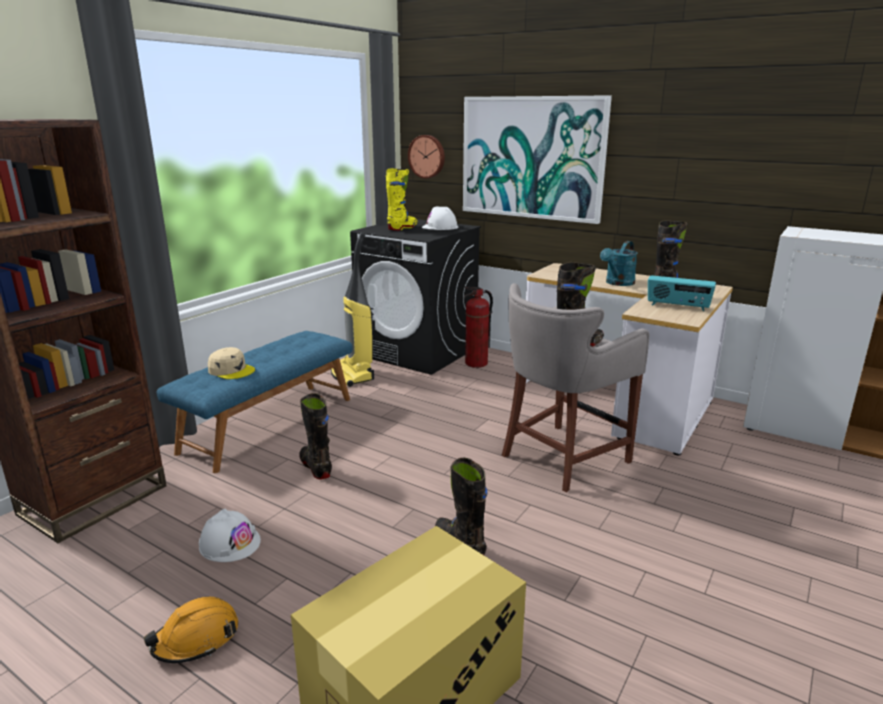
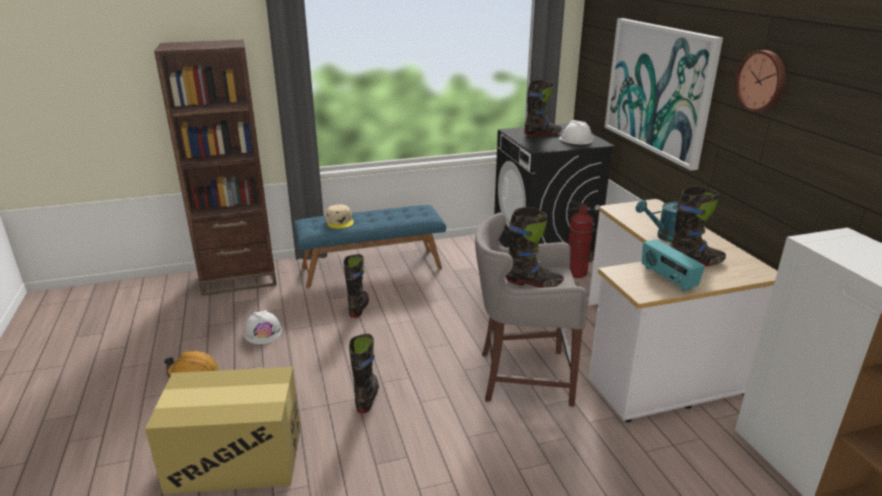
camera: 40 degrees right, 5 degrees up
vacuum cleaner [330,233,375,387] -> none
yellow boot [386,168,417,231] -> black boot [524,80,562,137]
wall clock [408,135,445,179] -> wall clock moved to [735,50,786,112]

